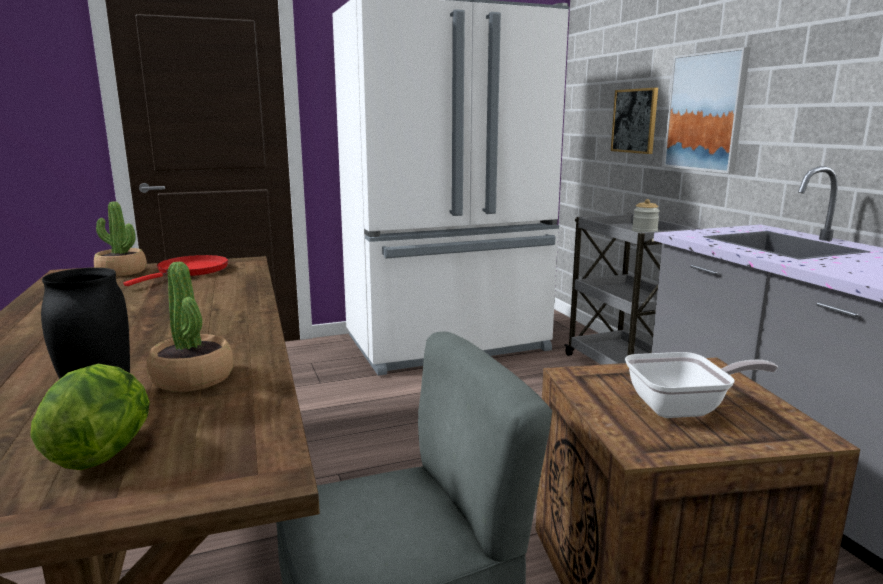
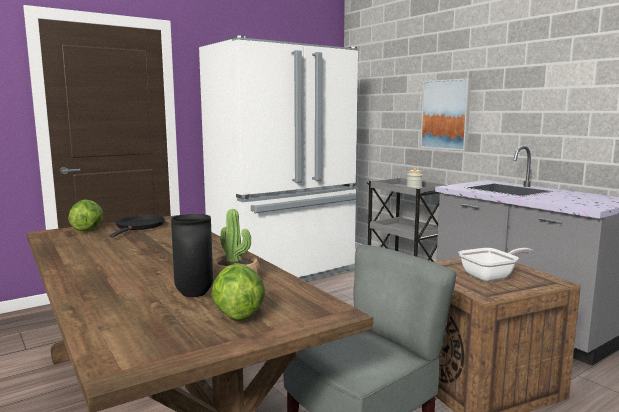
camera: 15 degrees left, 5 degrees down
potted plant [94,201,147,277] -> lettuce [68,200,104,231]
red frying pan [123,255,228,286] -> black frying pan [110,215,165,237]
picture [611,88,658,154] -> none

